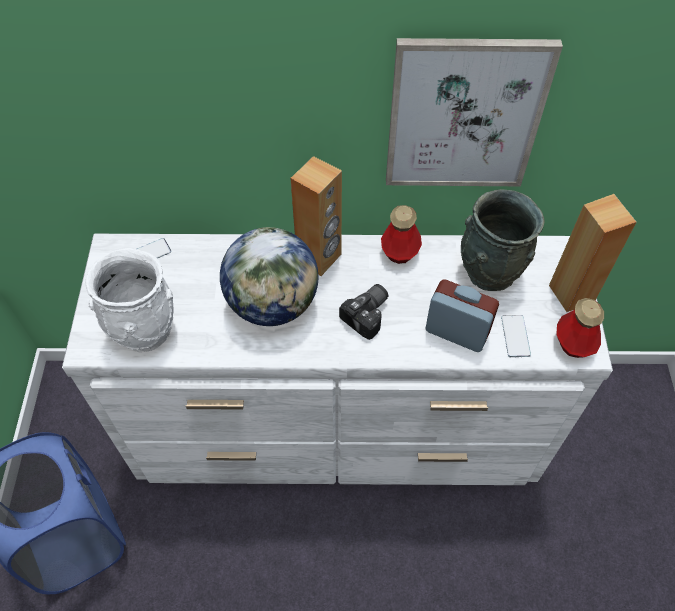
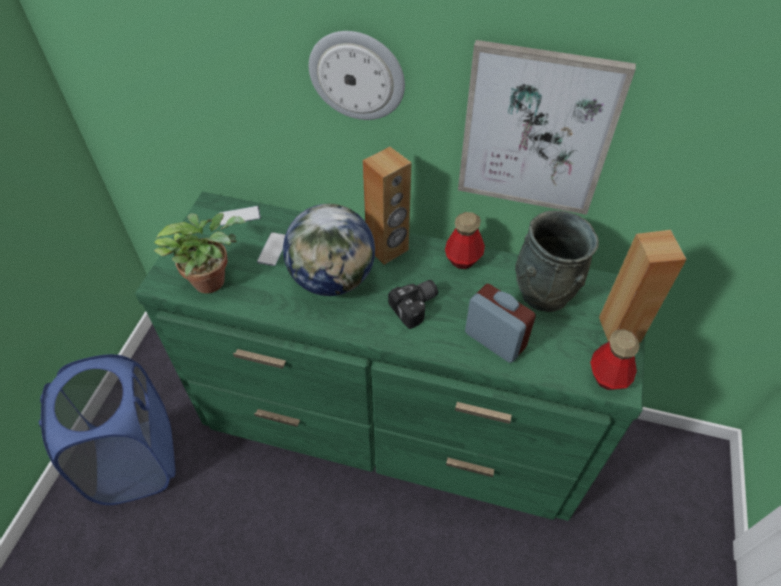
camera: 15 degrees right, 5 degrees down
white dresser [62,234,613,485] -> green dresser [135,192,645,521]
white vase [85,248,173,352] -> potted plant [154,213,246,293]
phone [501,315,531,357] -> phone moved to [257,232,285,266]
none -> wall clock [309,31,405,120]

